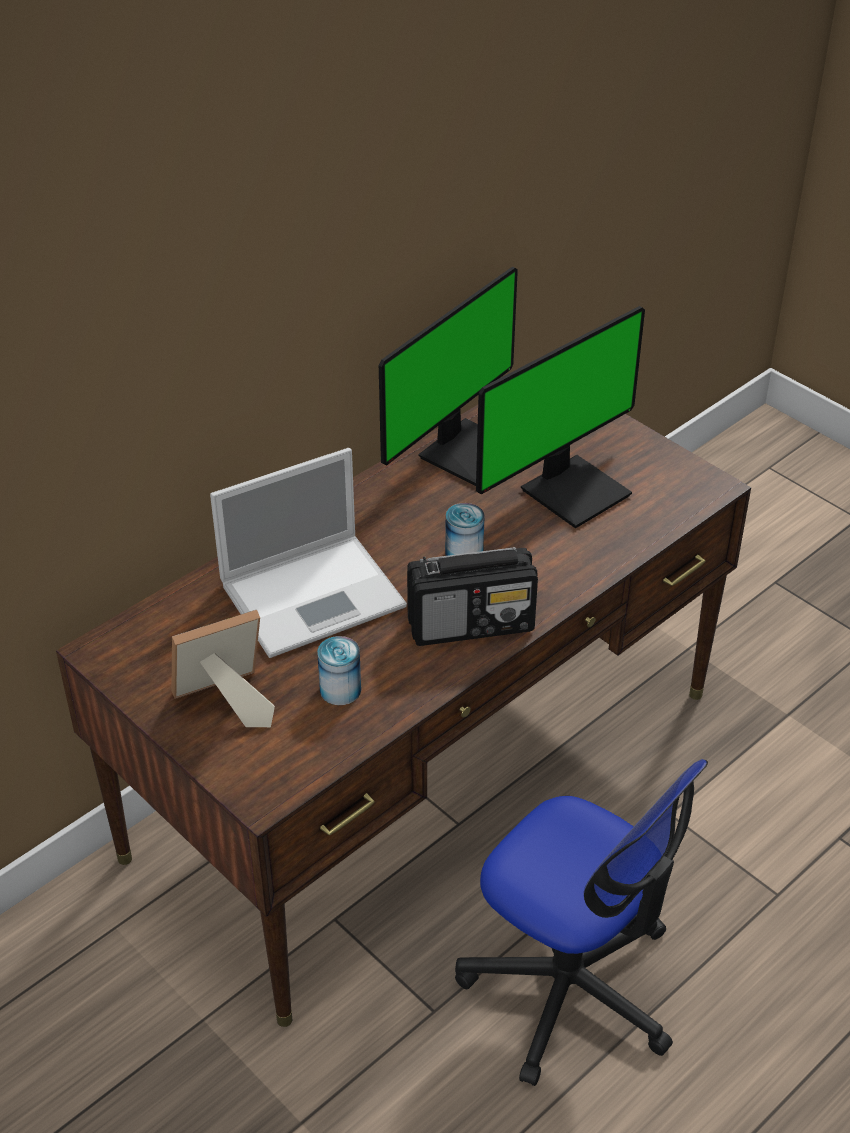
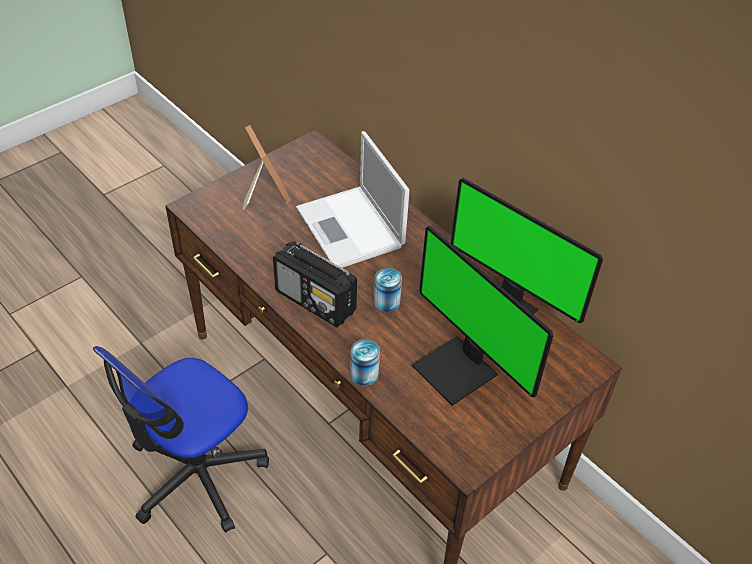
camera: 90 degrees right, 5 degrees up
can [317,636,361,705] -> can moved to [350,339,380,386]
radio [407,547,538,646] -> radio turned 45 degrees counterclockwise [273,241,357,327]

